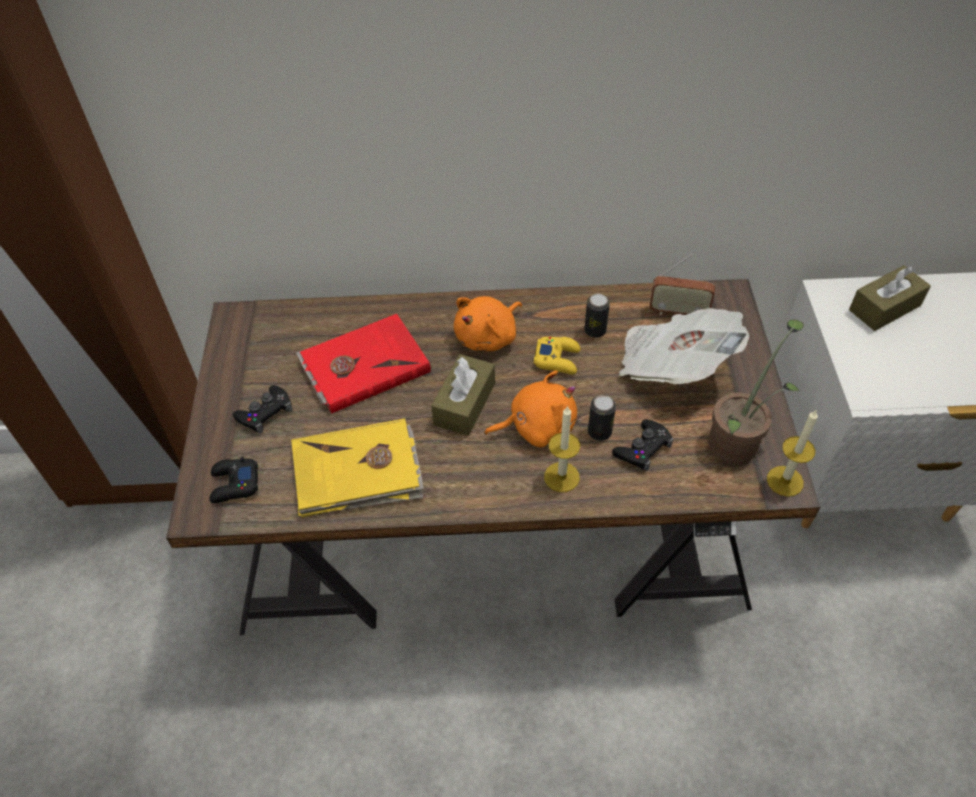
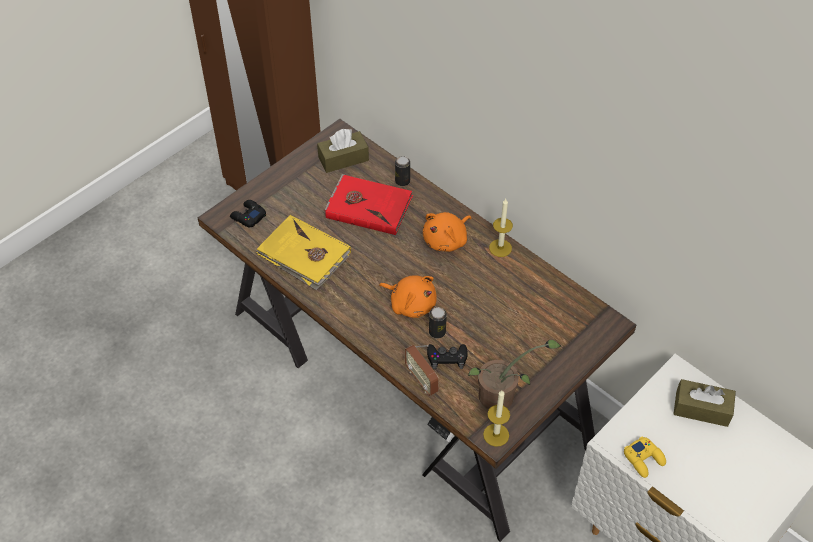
camera: 45 degrees right, 0 degrees up
black game controller [233,385,292,433] -> none
brown tissue box [431,354,495,436] -> brown tissue box moved to [317,129,369,173]
orange plush toy [454,296,522,351] -> orange plush toy turned 45 degrees counterclockwise [423,212,471,252]
yellow game controller [534,337,580,374] -> yellow game controller moved to [624,436,666,478]
candle [544,406,580,492] -> candle moved to [489,199,513,257]
can [584,294,610,338] -> can moved to [395,156,410,186]
newspaper [619,307,749,384] -> none
radio [650,254,715,315] -> radio moved to [405,345,439,396]

